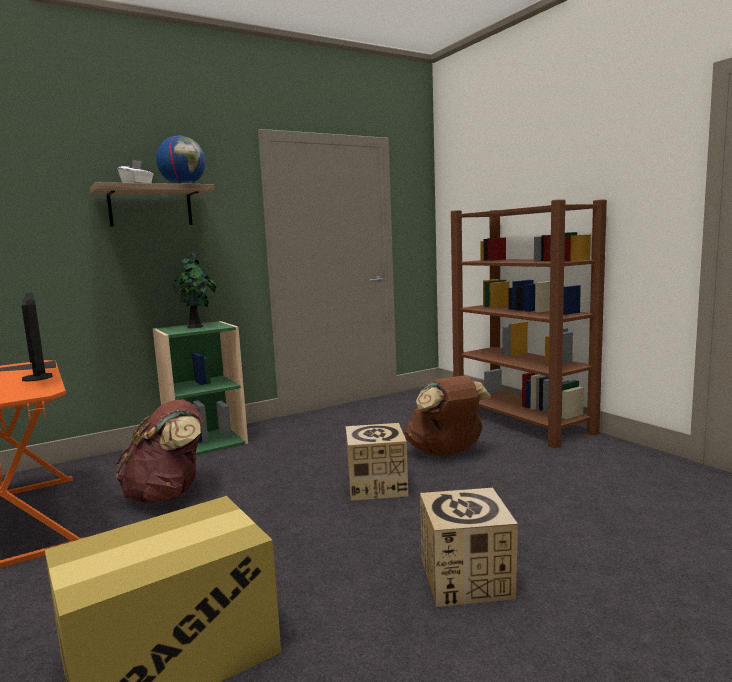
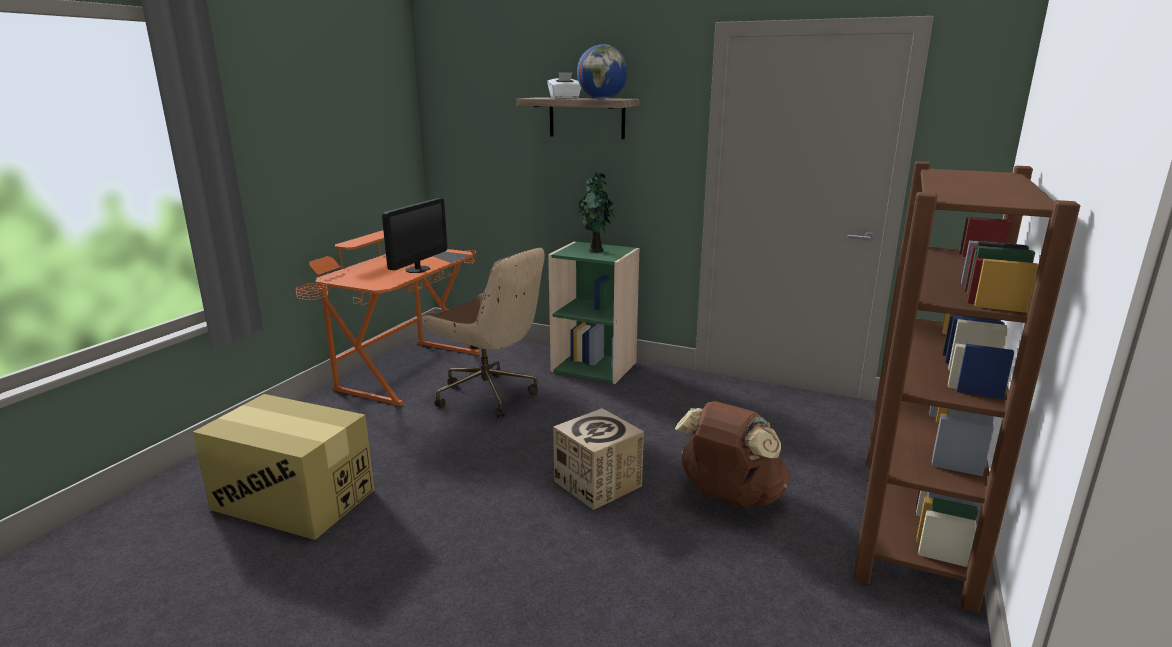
camera: 55 degrees right, 10 degrees up
brown backpack [116,399,203,503] -> brown office chair [422,248,545,418]
cardboard box [420,488,518,607] -> none

